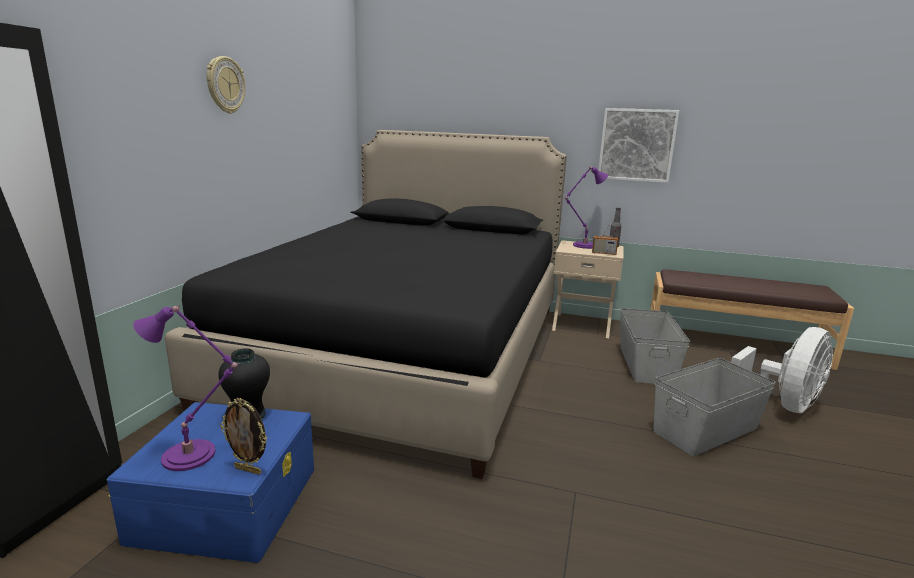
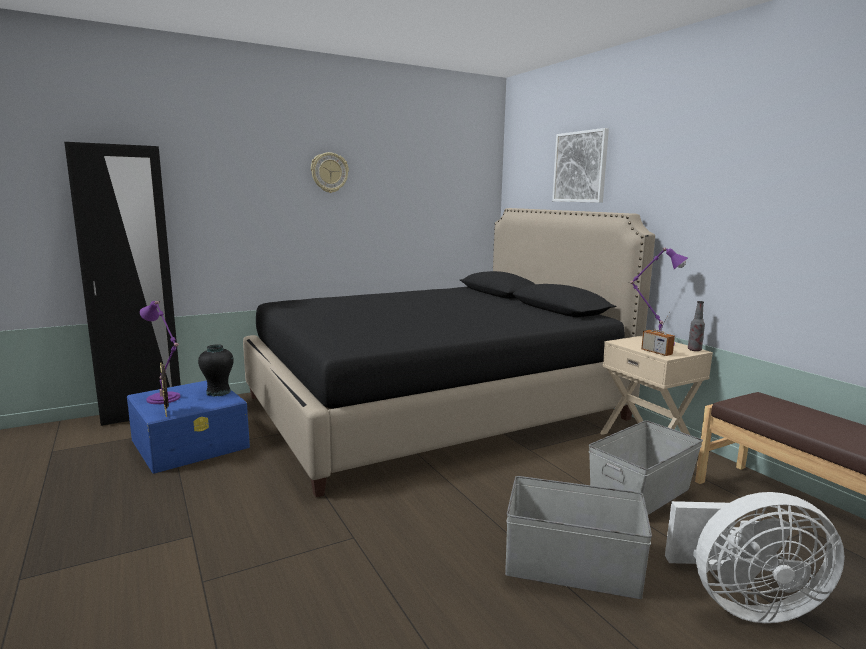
camera: 45 degrees right, 5 degrees down
picture [598,108,679,183] -> picture moved to [552,128,609,203]

